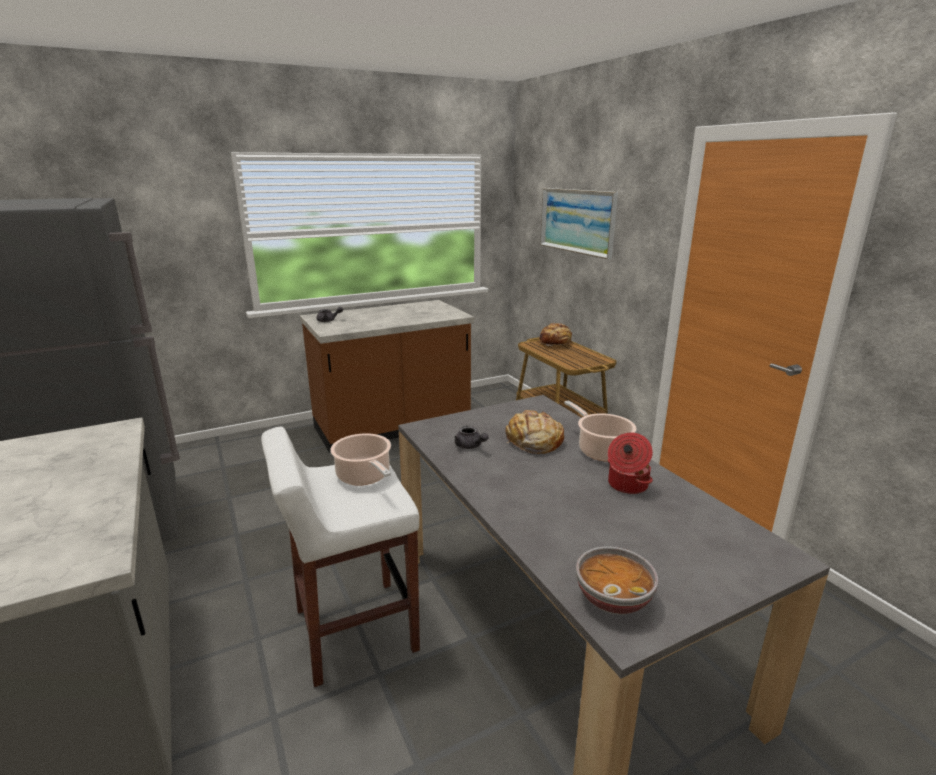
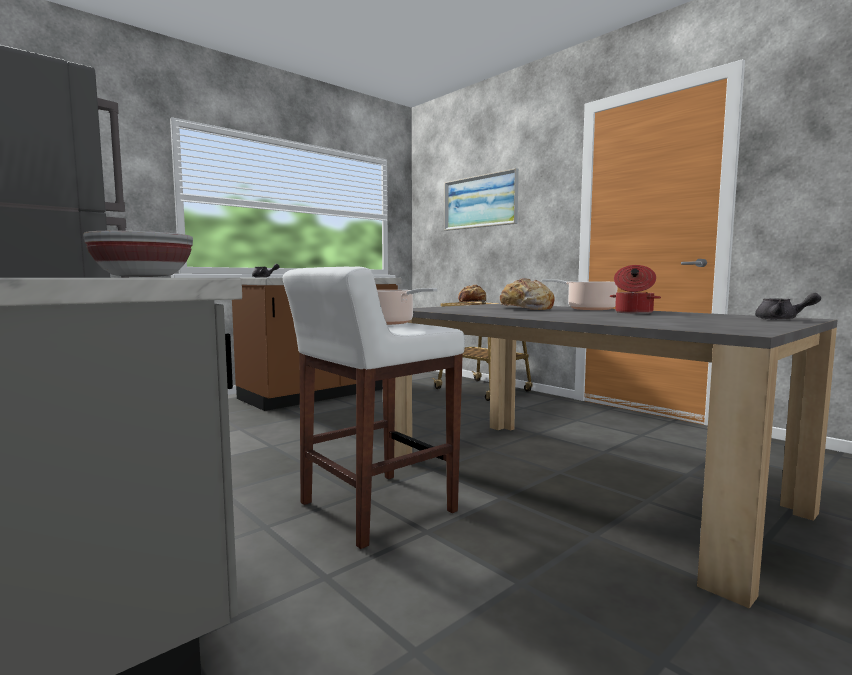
camera: 15 degrees left, 15 degrees down
grey teapot [454,426,489,449] -> grey teapot moved to [755,293,821,320]
bowl [576,547,659,615] -> bowl moved to [83,231,193,277]

